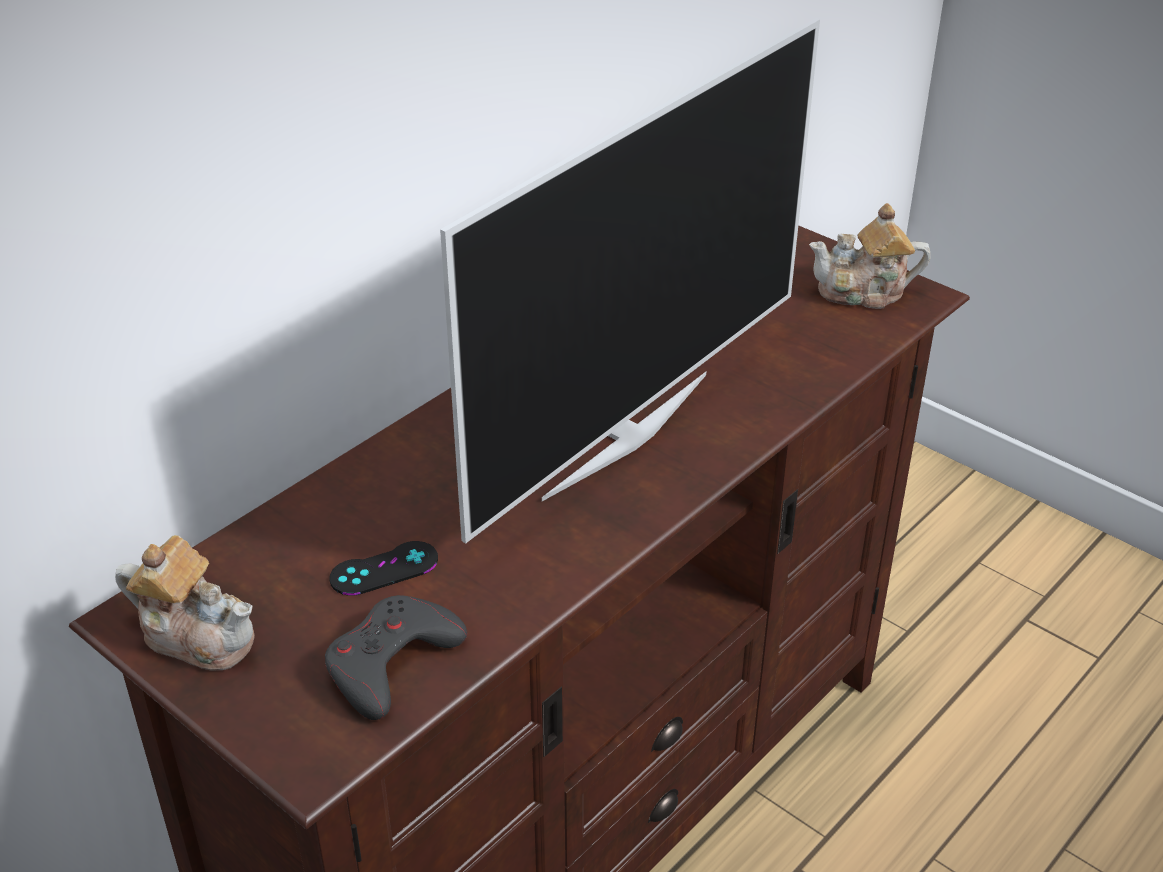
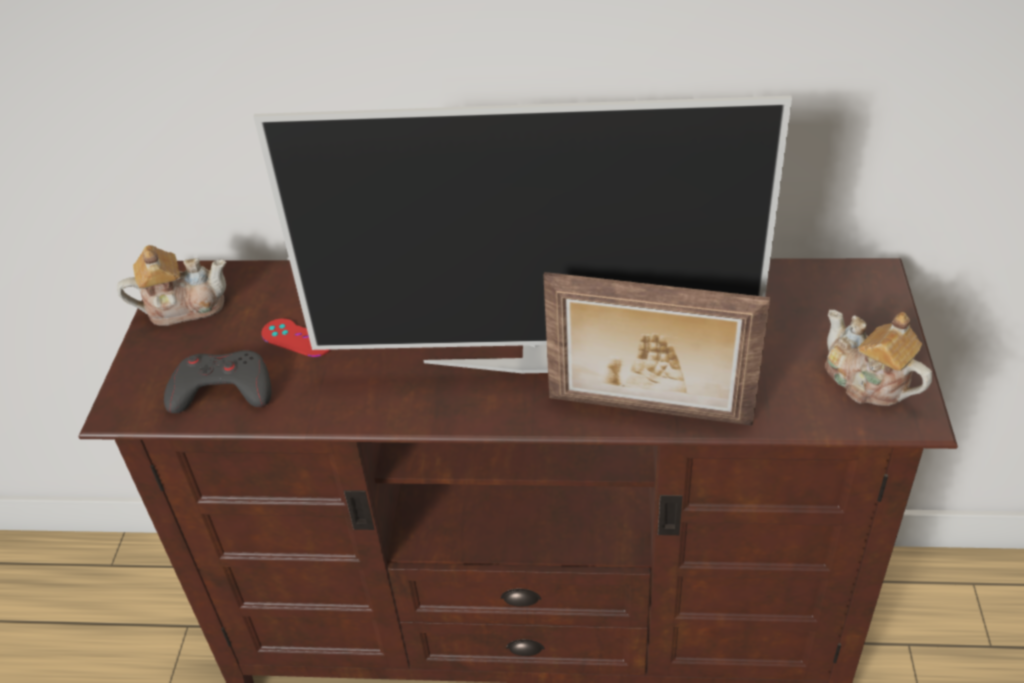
camera: 55 degrees right, 5 degrees up
teapot [115,535,255,671] -> teapot turned 90 degrees counterclockwise [117,245,226,326]
black game controller [329,541,438,596] -> red game controller [261,318,331,357]
none -> picture frame [543,272,770,426]

